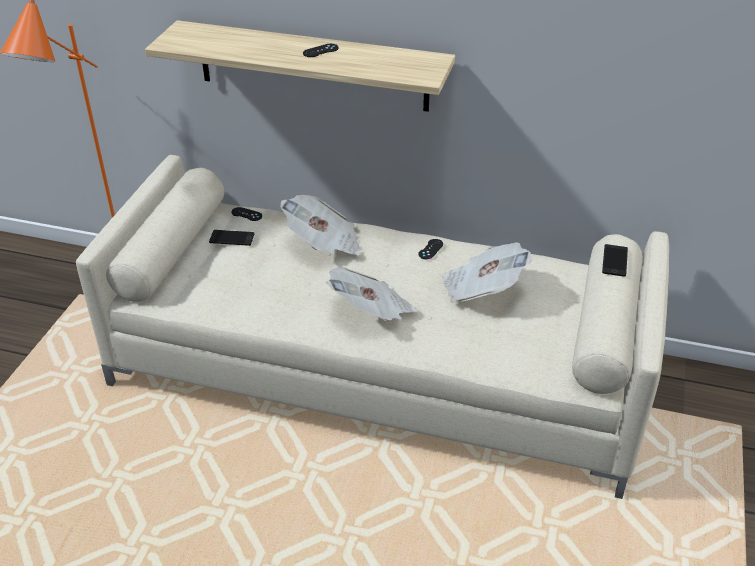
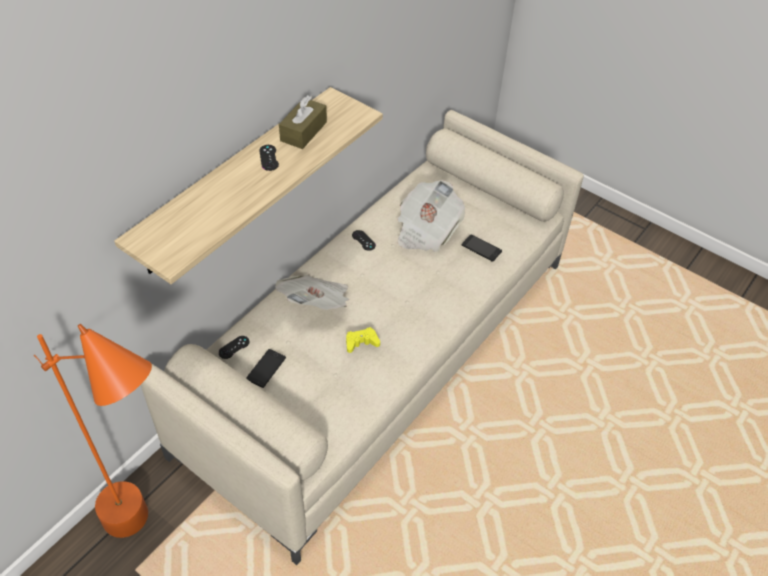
camera: 70 degrees left, 10 degrees up
newspaper [326,267,417,321] -> none
phone [602,244,628,277] -> phone moved to [462,234,502,262]
none -> brown tissue box [279,95,327,149]
none -> yellow game controller [346,327,380,353]

